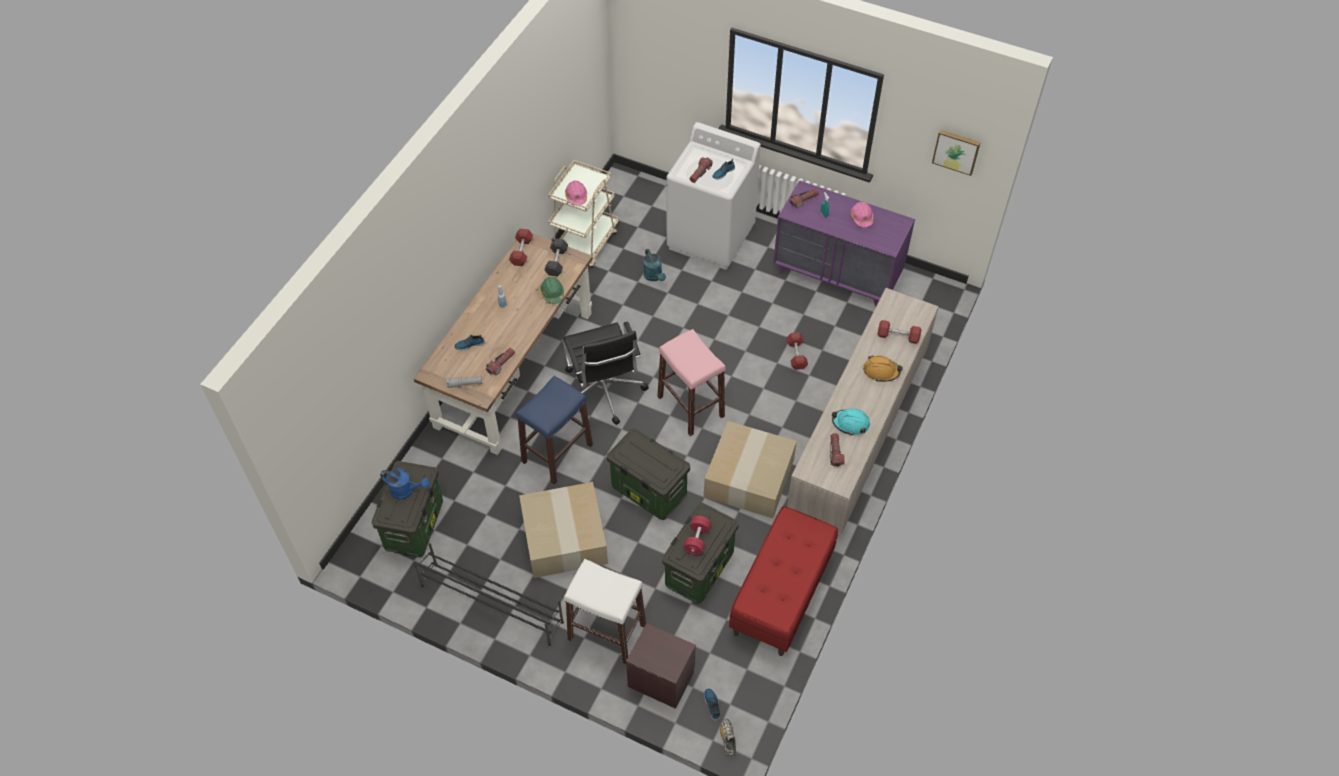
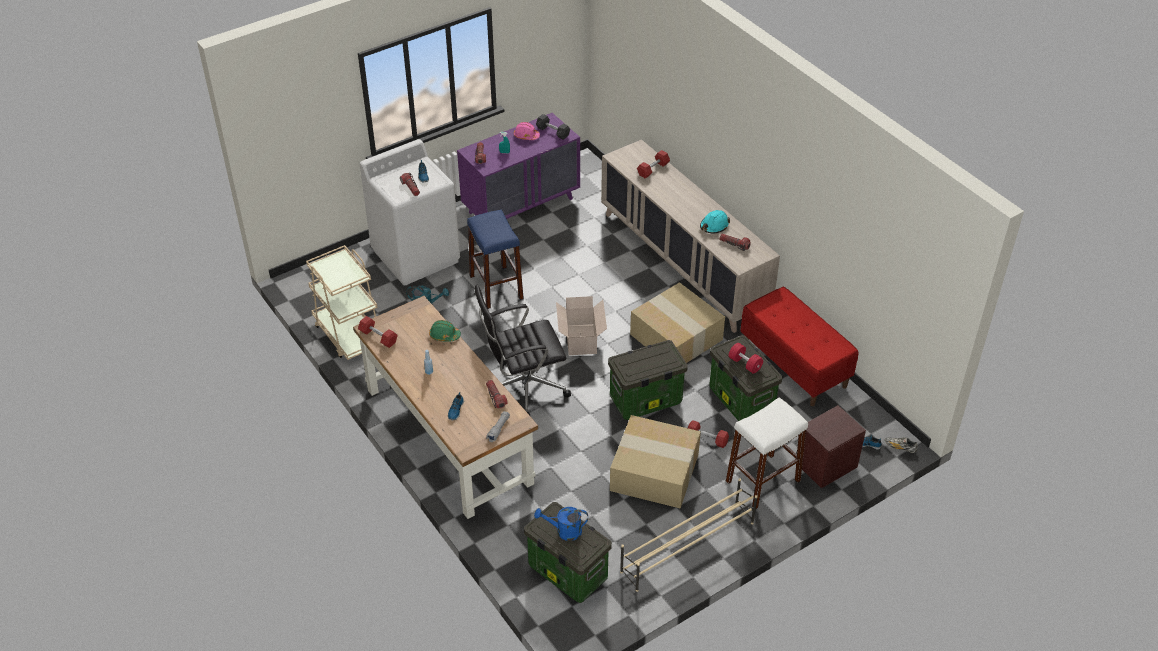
camera: 60 degrees left, 10 degrees down
blue watering can [380,468,429,500] -> blue watering can turned 135 degrees counterclockwise [534,507,588,541]
black shoe rack [414,543,564,646] -> beige shoe rack [620,478,758,592]
blue stool [516,376,593,485] -> blue stool moved to [467,210,524,309]
grey dumbbell [545,238,568,276] -> grey dumbbell moved to [536,114,570,140]
black office chair [563,322,649,425] -> black office chair turned 150 degrees clockwise [475,284,571,417]
pink hard hat [565,181,587,206] -> none
pink stool [657,329,726,436] -> cardboard box [556,296,607,355]
red dumbbell [786,332,808,370] -> red dumbbell moved to [688,420,729,448]
orange hard hat [863,355,903,382] -> none
picture [932,130,981,176] -> none

